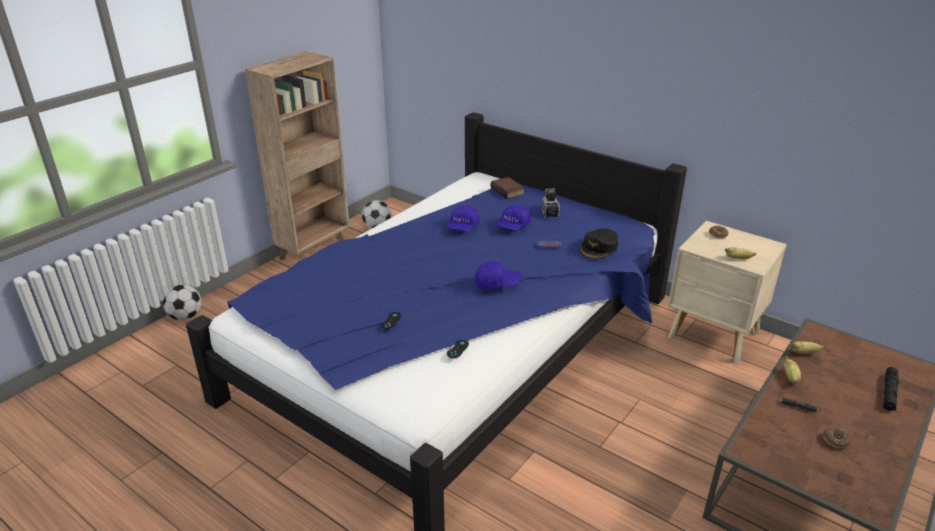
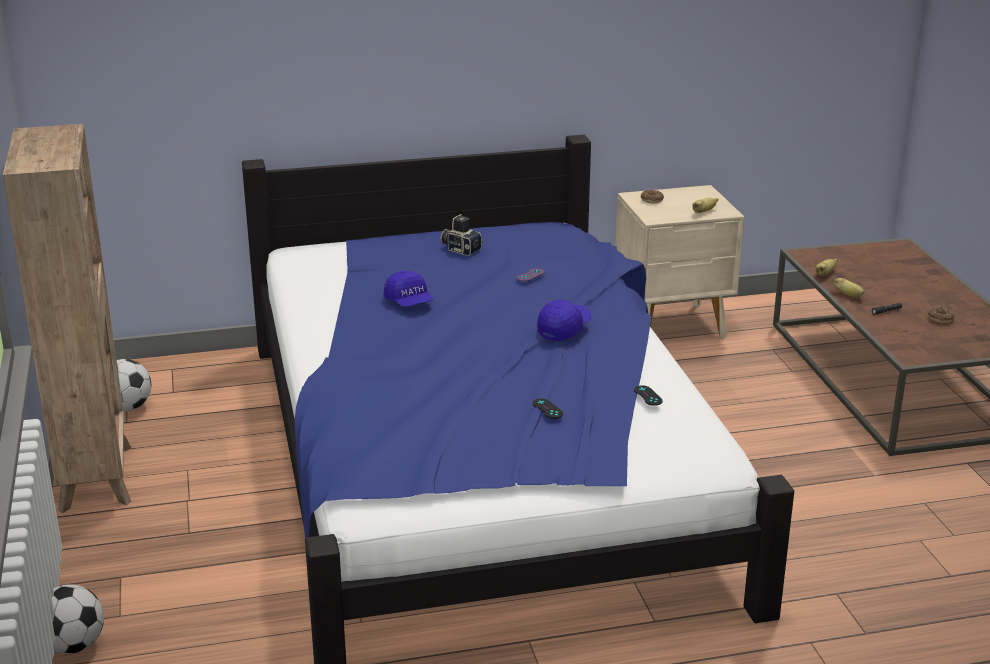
camera: 50 degrees left, 5 degrees down
book [490,177,525,199] -> none
blue cap [497,205,531,230] -> none
black cap [579,228,618,259] -> none
black flashlight [883,367,899,411] -> none

